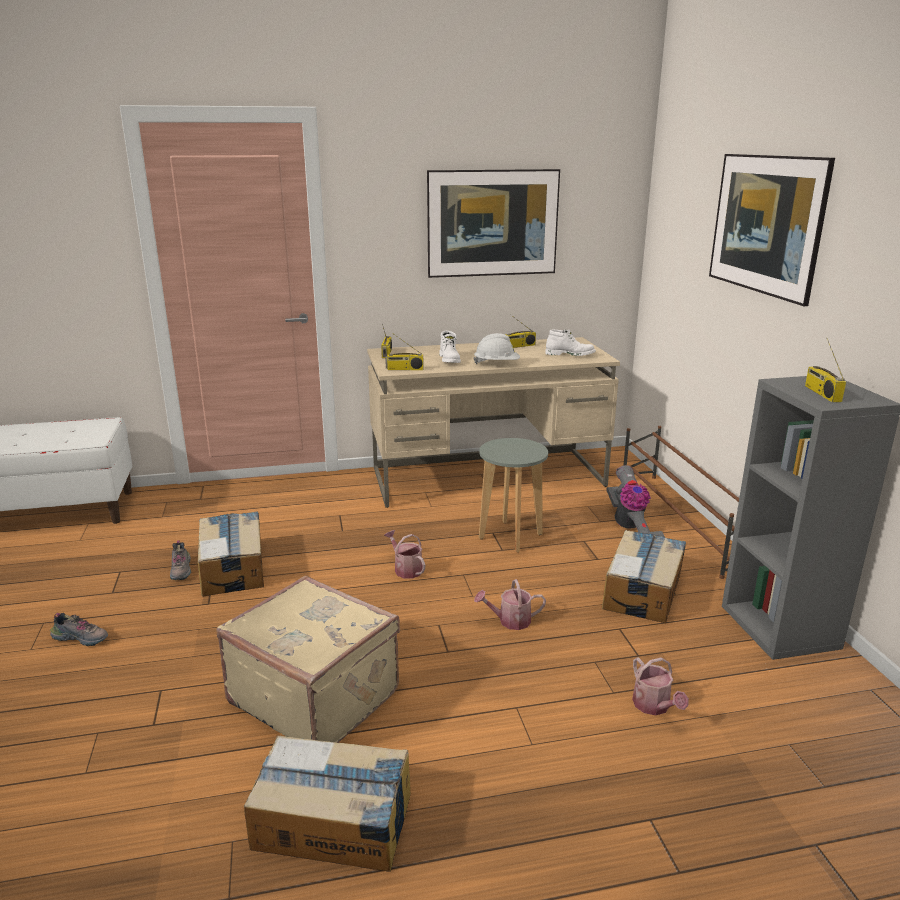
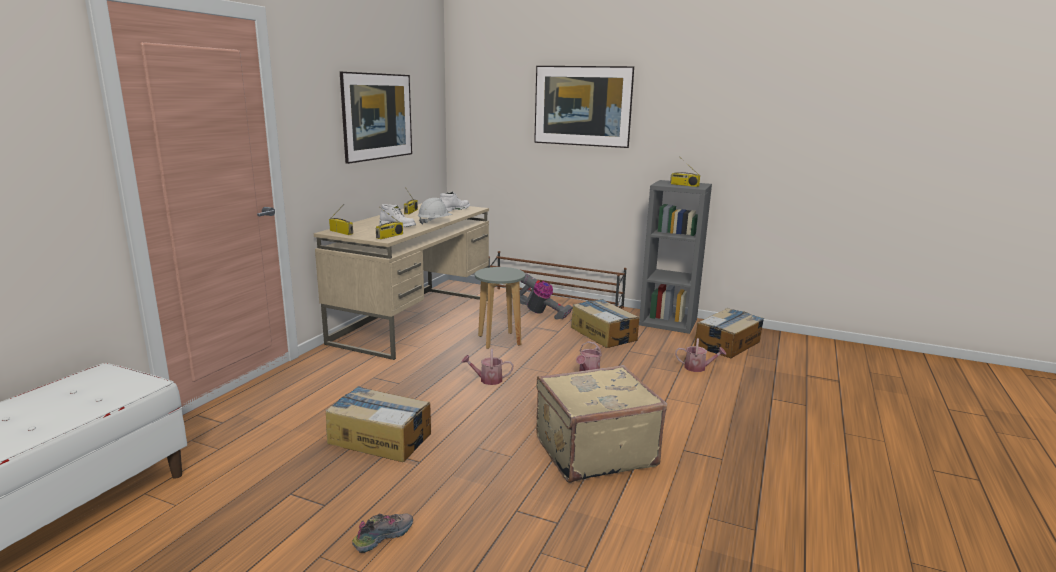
camera: 55 degrees left, 5 degrees down
shoe [170,540,191,580] -> none
cardboard box [244,736,411,872] -> cardboard box moved to [694,308,764,358]

